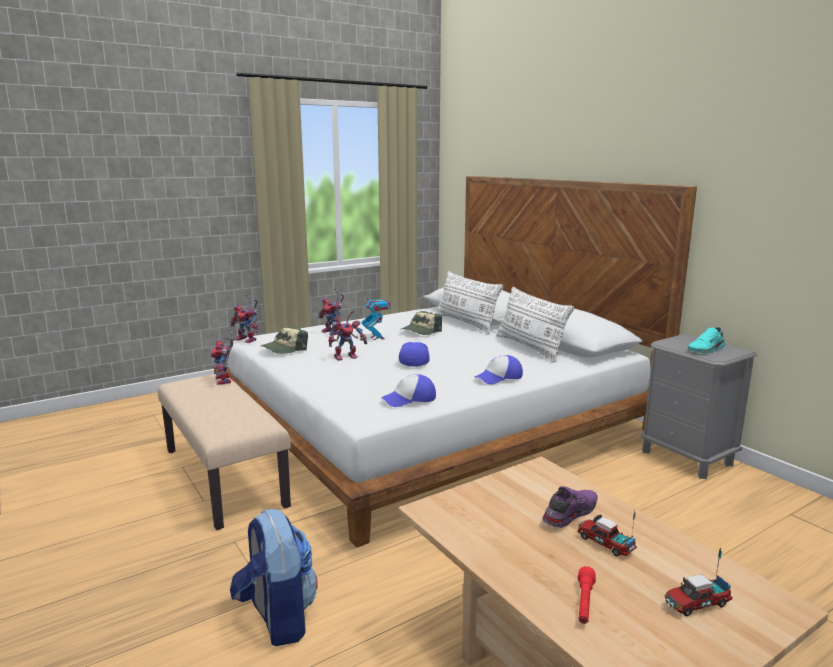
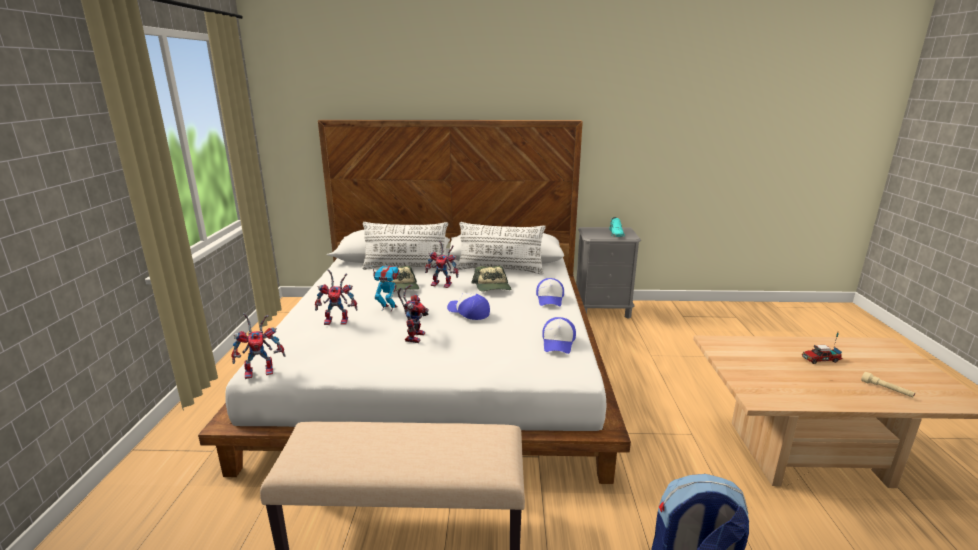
camera: 55 degrees left, 5 degrees up
toy robot [211,329,234,385] -> toy robot moved to [425,240,458,288]
cap [261,326,308,354] -> cap moved to [471,266,511,291]
purple shoe [542,486,598,528] -> none
red flashlight [578,566,596,624] -> beige flashlight [861,372,915,398]
toy truck [665,548,733,616] -> none

